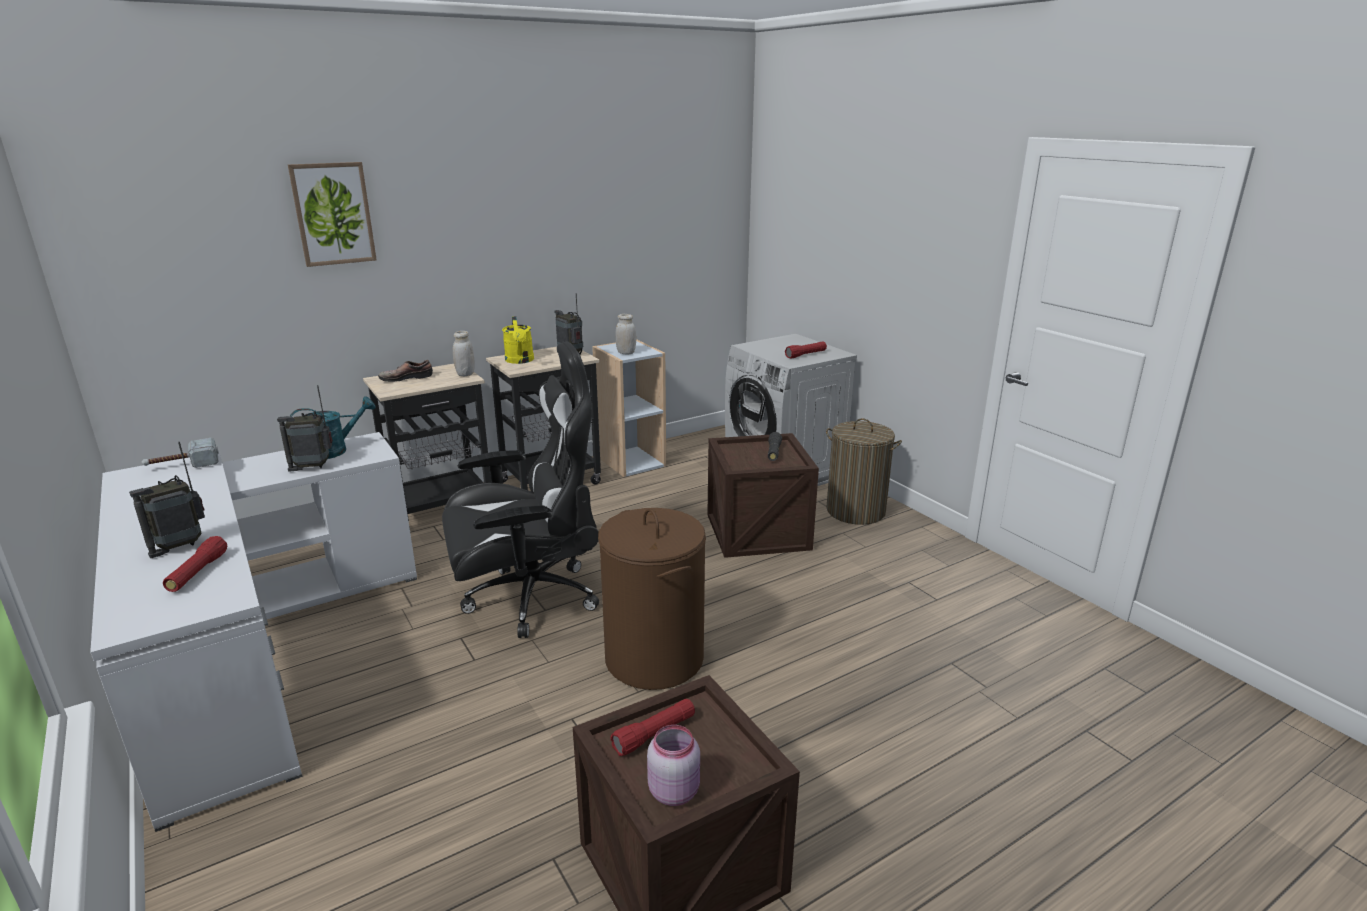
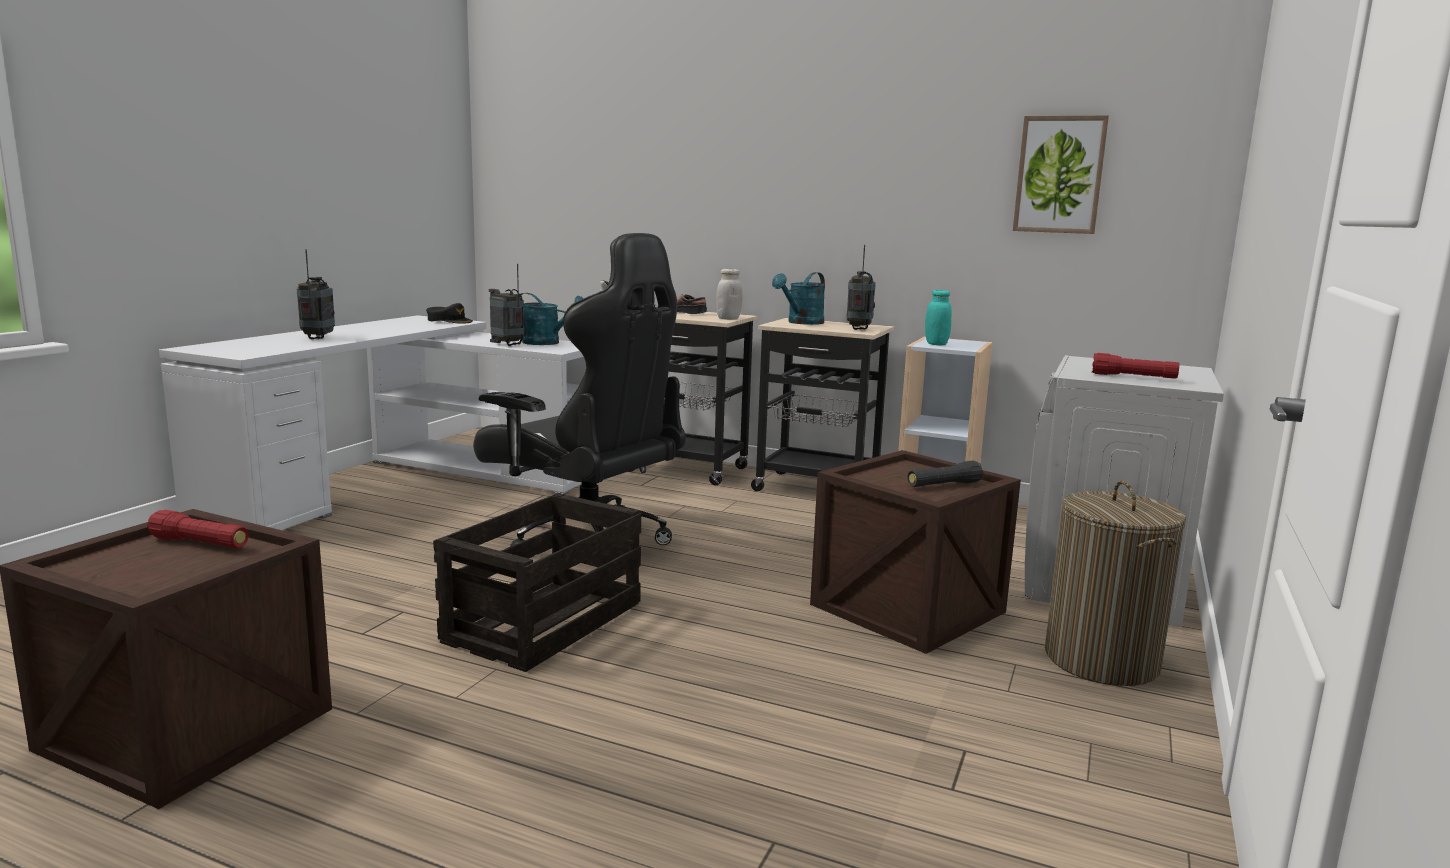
camera: 55 degrees right, 10 degrees down
radio [129,442,205,558] -> radio turned 75 degrees clockwise [297,249,335,339]
hammer [142,438,219,468] -> black cap [426,303,473,324]
red flashlight [163,536,227,592] -> none
picture [288,162,377,267] -> picture moved to [1013,115,1109,234]
yellow watering can [502,316,534,364] -> turquoise watering can [772,272,825,325]
brown laundry basket [598,508,706,690] -> crate [433,493,641,672]
white jar [616,314,636,355] -> turquoise jar [925,290,951,345]
pink jar [647,725,700,806] -> none

